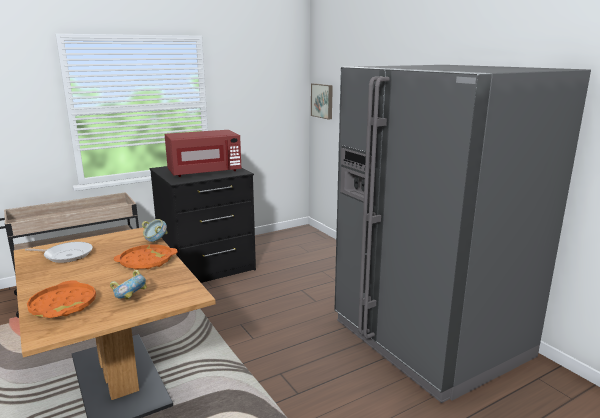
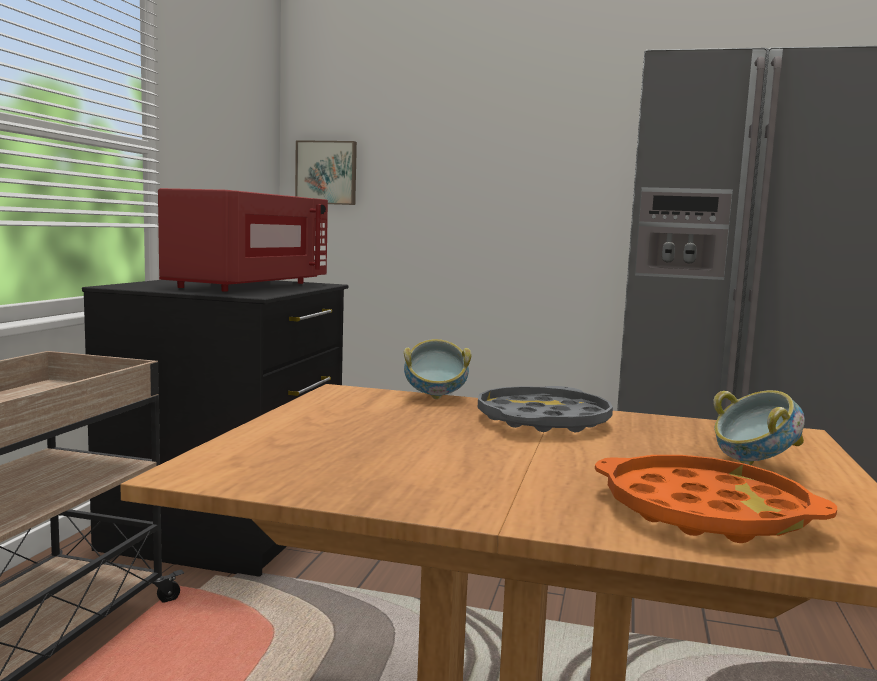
camera: 45 degrees left, 10 degrees down
frying pan [25,242,93,263] -> none
orange tray [114,244,178,270] -> grey tray [478,386,613,432]

